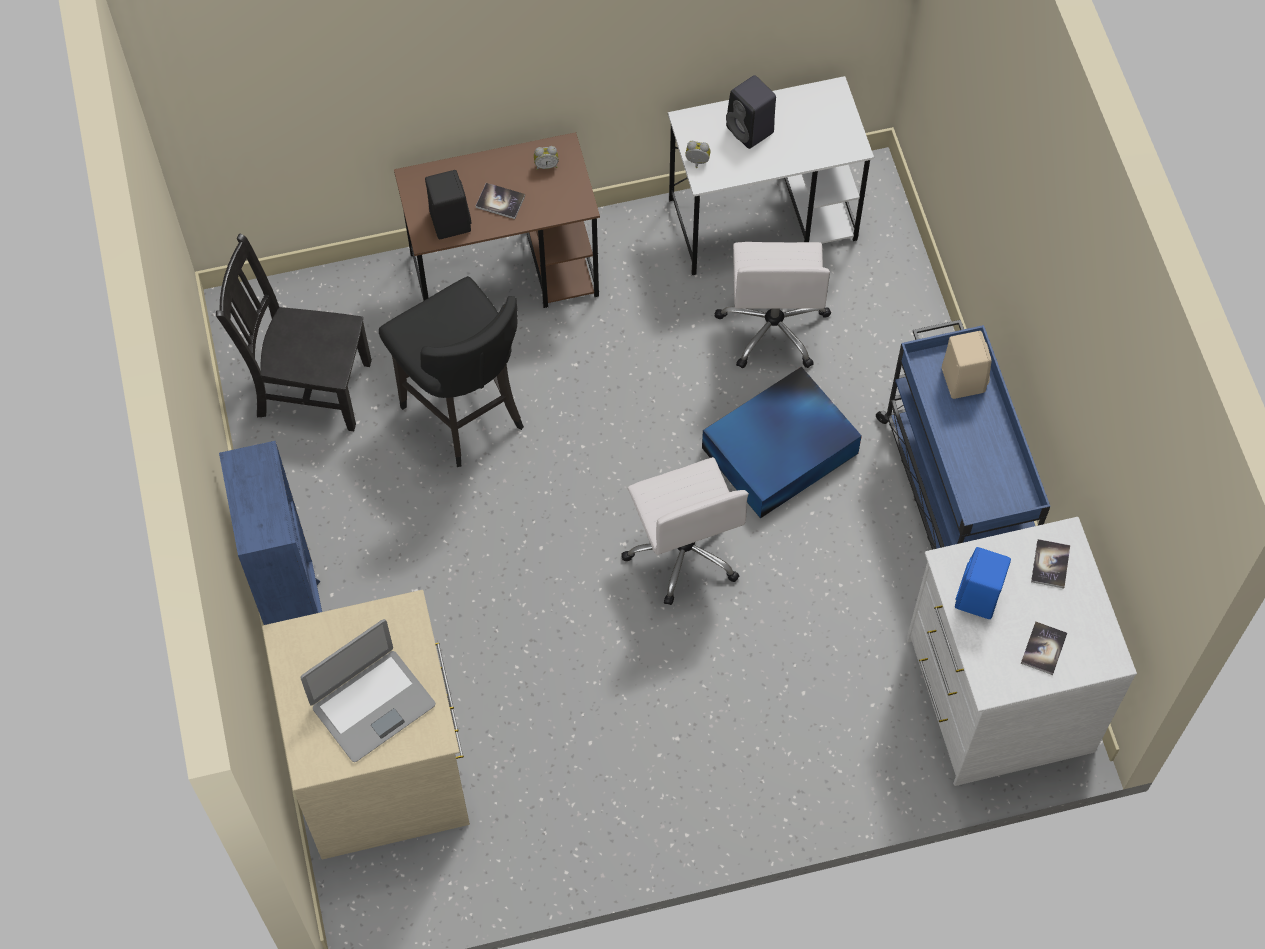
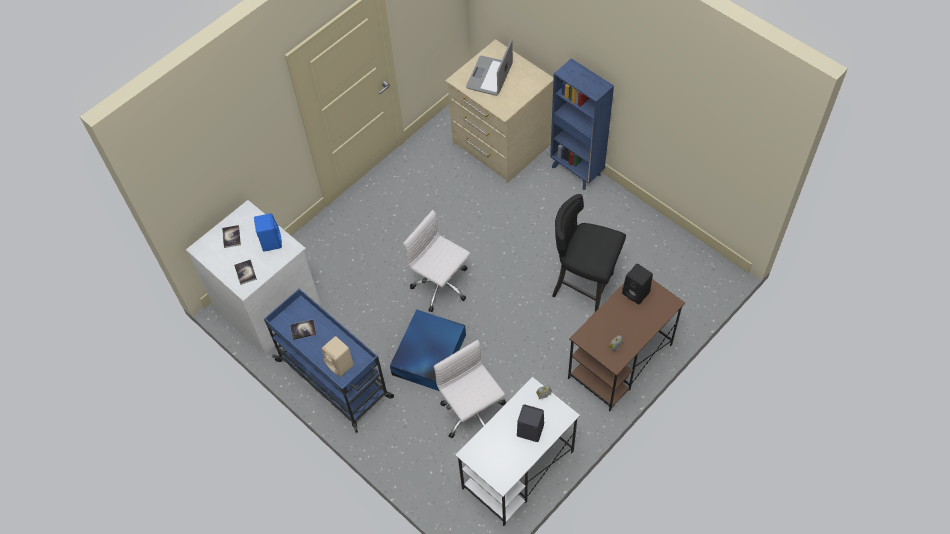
camera: 150 degrees right, 5 degrees down
black chair [216,234,372,431] -> none
book [476,183,525,219] -> book moved to [290,319,317,340]

